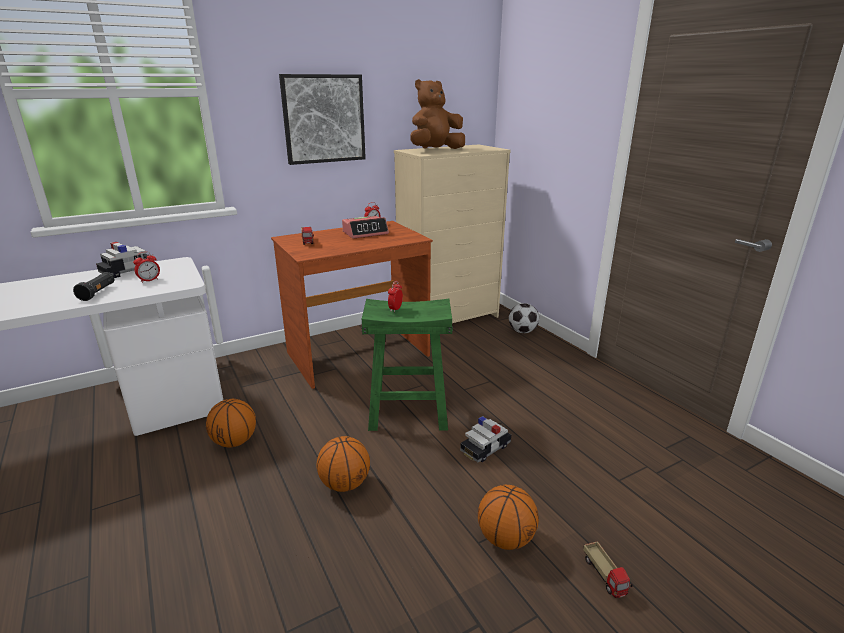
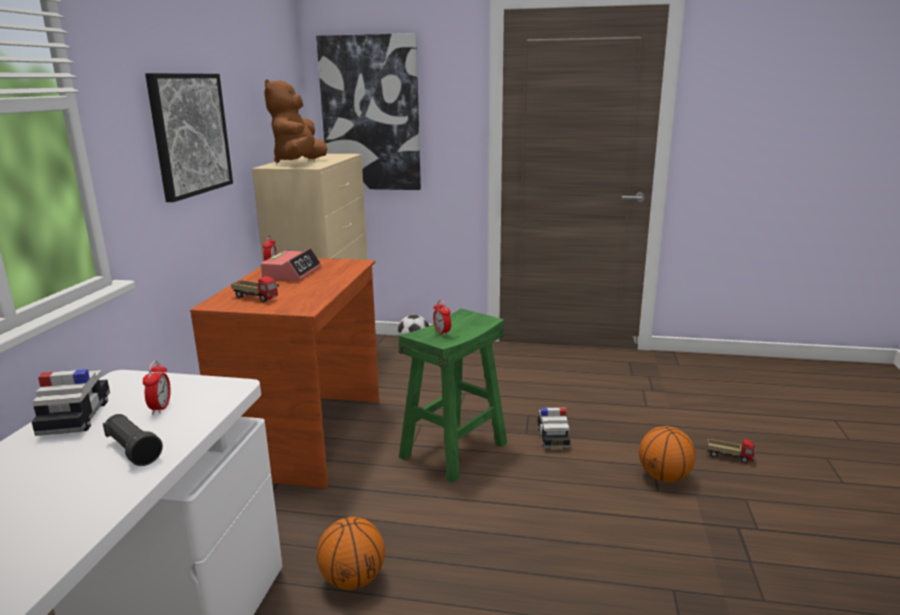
camera: 50 degrees left, 5 degrees down
basketball [317,436,370,492] -> none
none -> picture [316,33,421,190]

